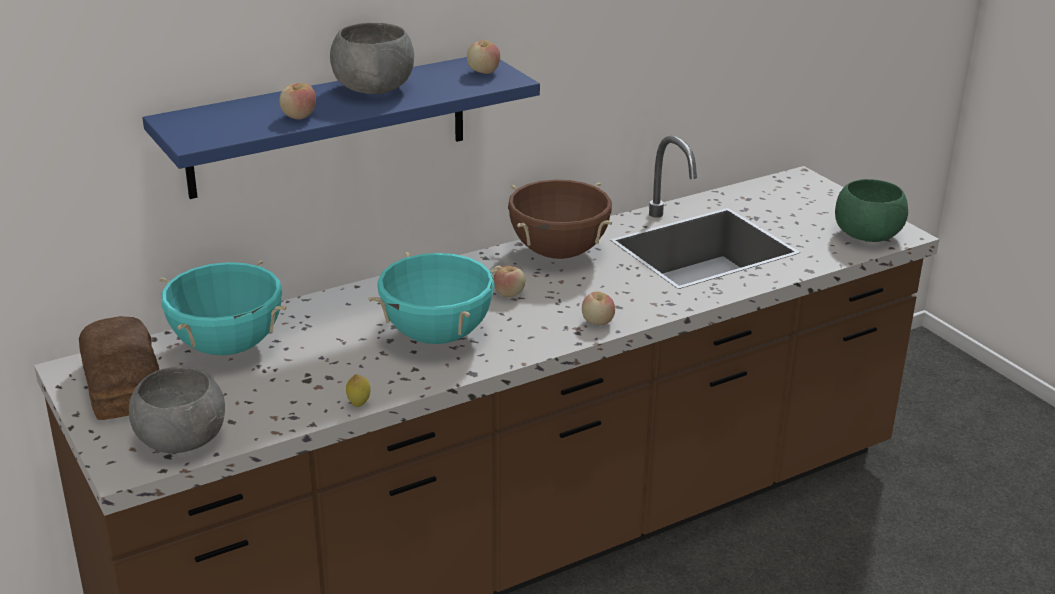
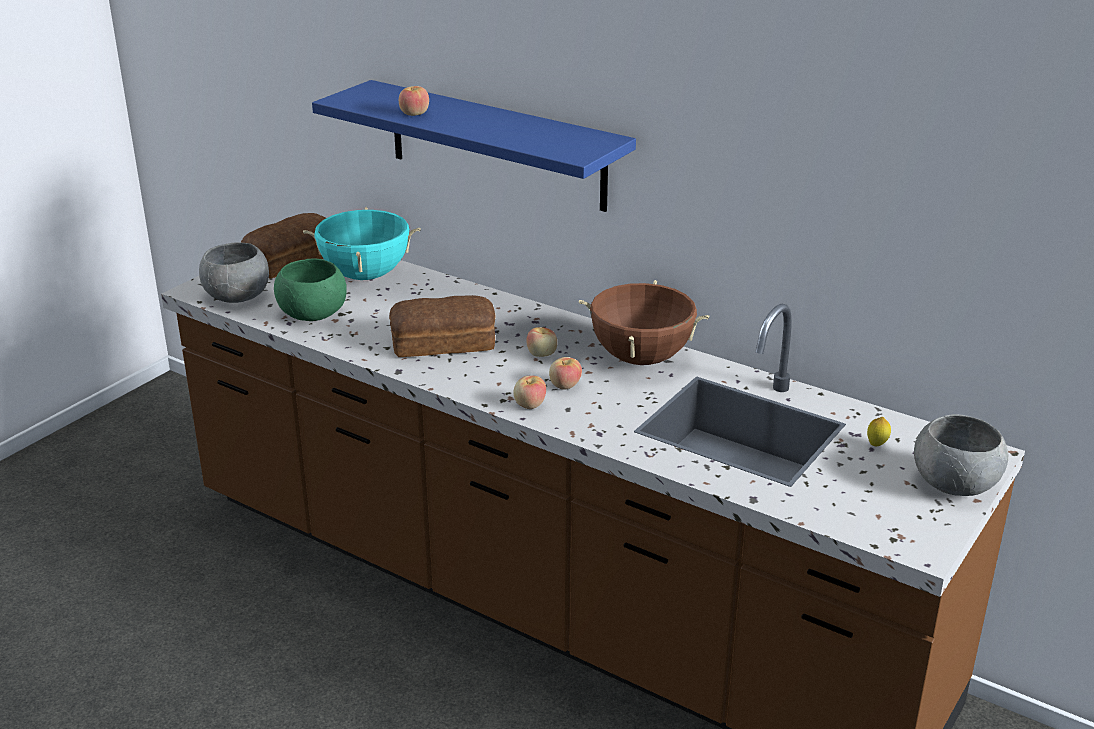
camera: 65 degrees right, 0 degrees up
grey bowl [330,23,414,94] -> grey bowl moved to [914,414,1008,496]
lemon [346,374,371,407] -> lemon moved to [867,417,891,446]
turquoise cooking pot [368,252,501,344] -> bread [389,295,496,357]
apple [467,40,500,74] -> apple moved to [549,357,582,390]
green bowl [835,179,908,242] -> green bowl moved to [274,259,347,321]

